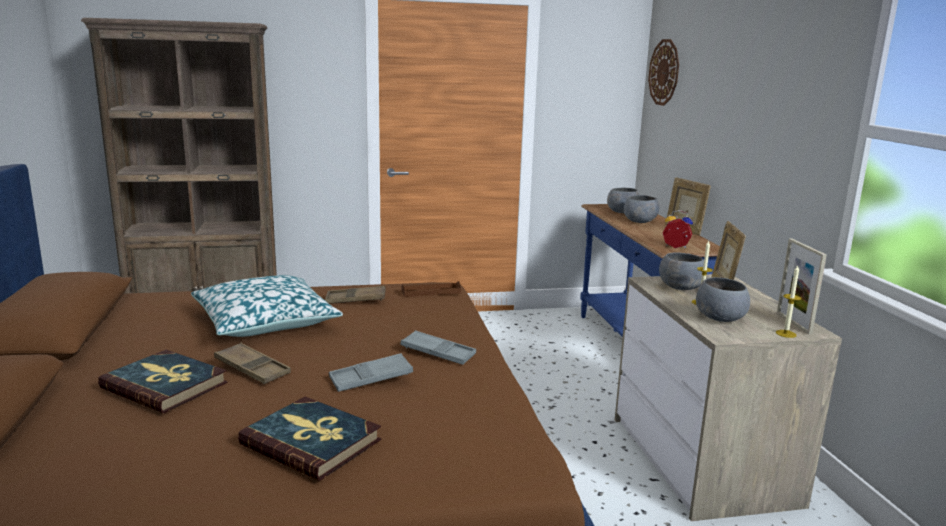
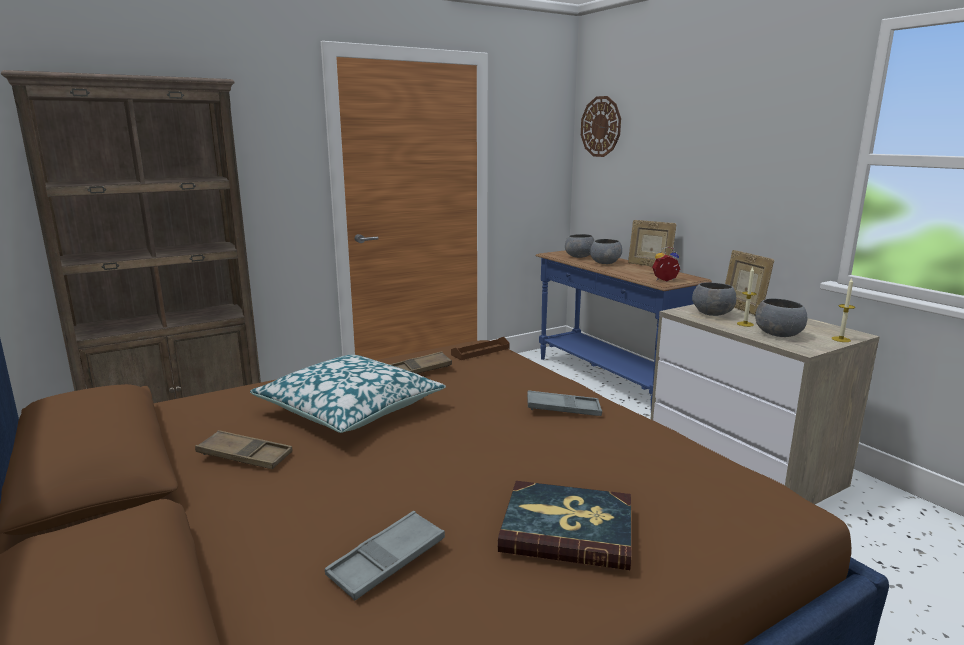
camera: 20 degrees left, 0 degrees up
book [98,350,228,413] -> none
brown tray [214,343,291,384] -> brown tray moved to [195,430,292,469]
grey tray [329,353,413,392] -> grey tray moved to [325,511,445,600]
picture frame [777,239,827,334] -> none

